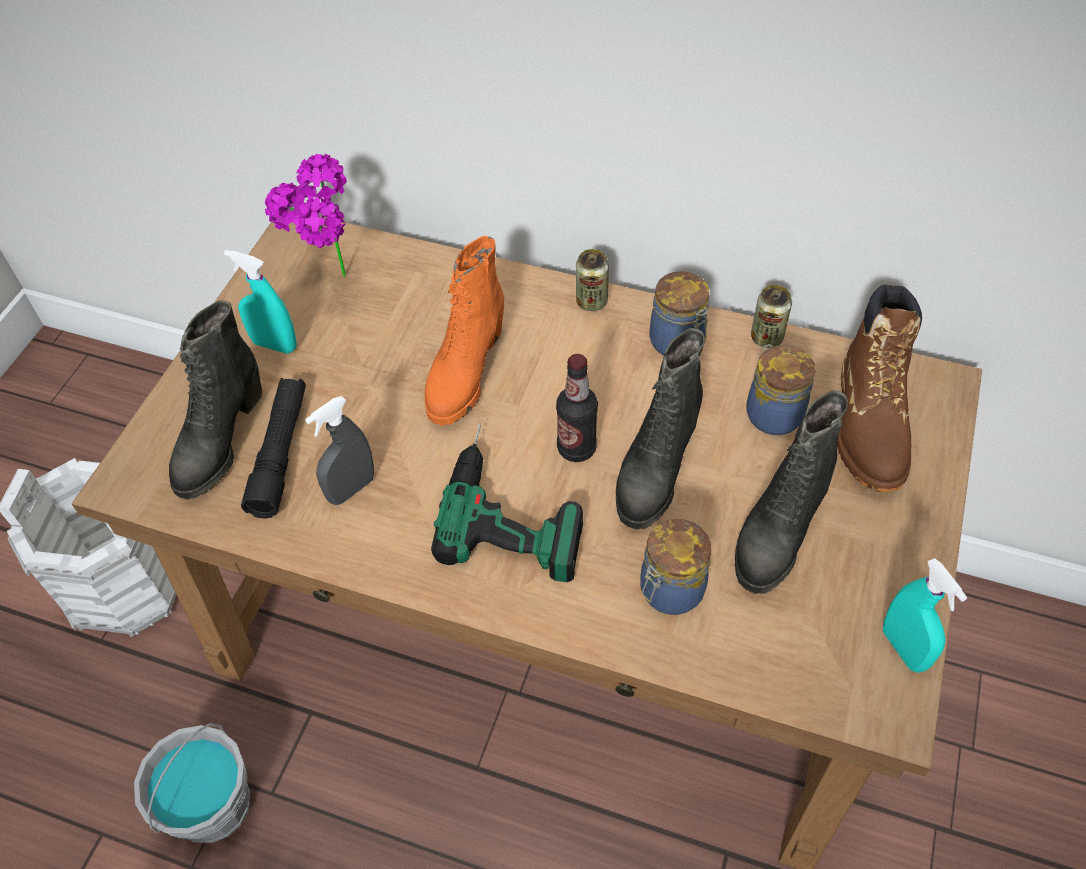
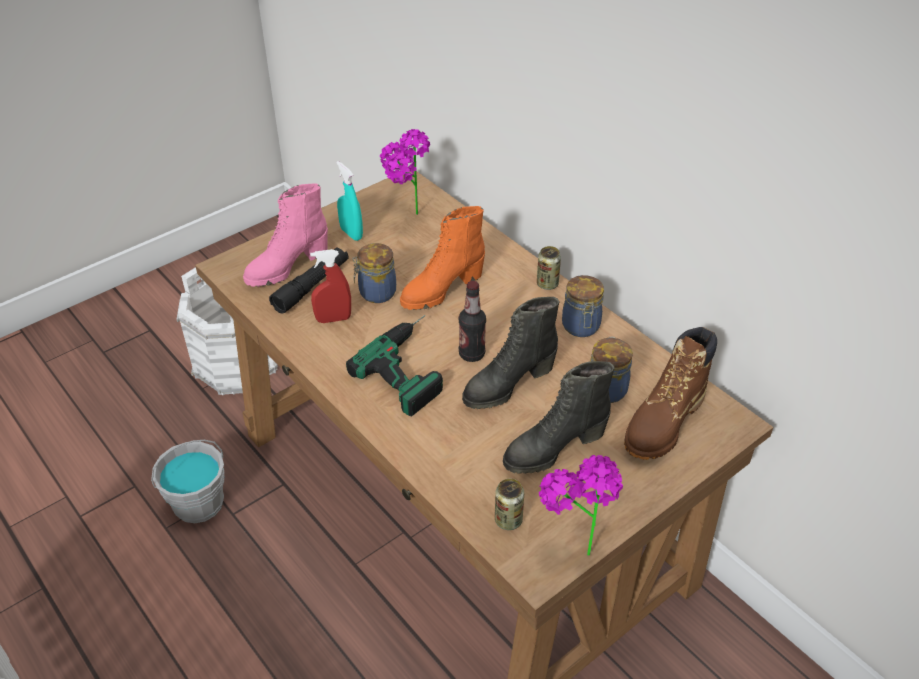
camera: 30 degrees right, 10 degrees down
black boot [169,300,262,500] -> pink boot [243,183,328,287]
grey spray bottle [305,396,374,505] -> red spray bottle [310,249,351,323]
jar [640,519,711,615] -> jar moved to [353,243,396,303]
can [751,285,792,348] -> can moved to [495,479,524,530]
turquoise spray bottle [883,558,967,673] -> potted plant [539,455,623,556]

